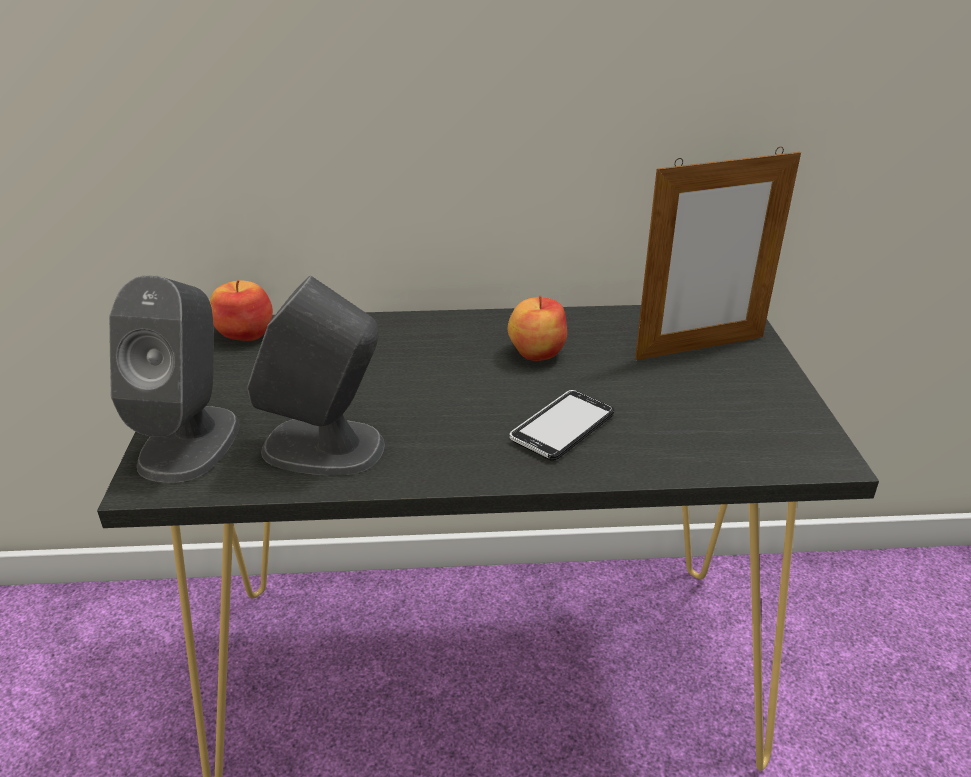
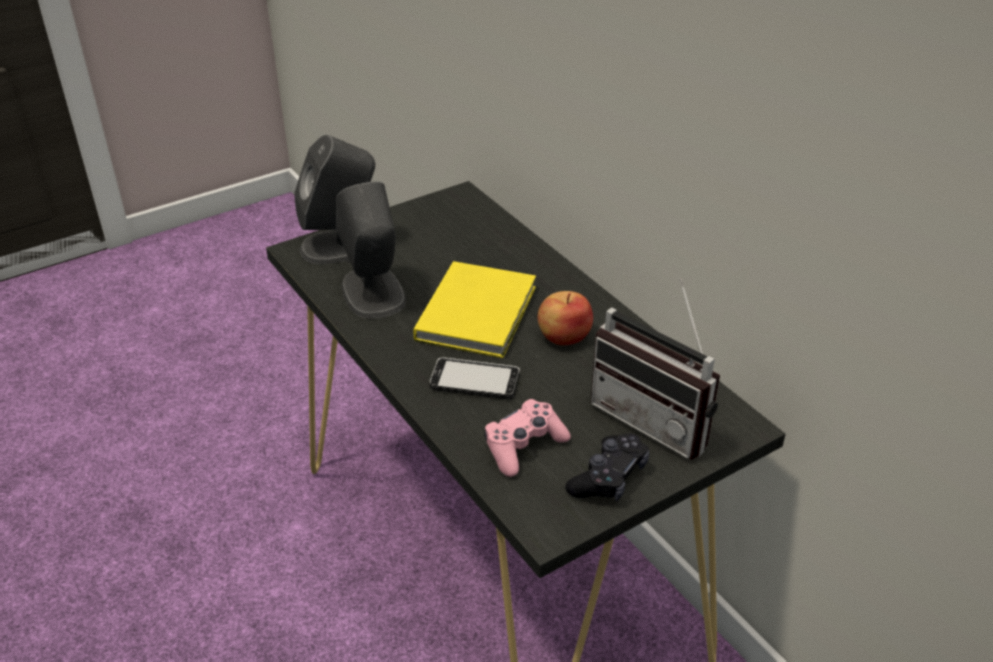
camera: 60 degrees right, 5 degrees up
apple [210,280,273,341] -> none
picture frame [635,147,801,360] -> radio [590,278,720,460]
none -> yellow book [413,261,536,358]
none -> pink game controller [485,399,571,477]
none -> black game controller [565,433,649,501]

